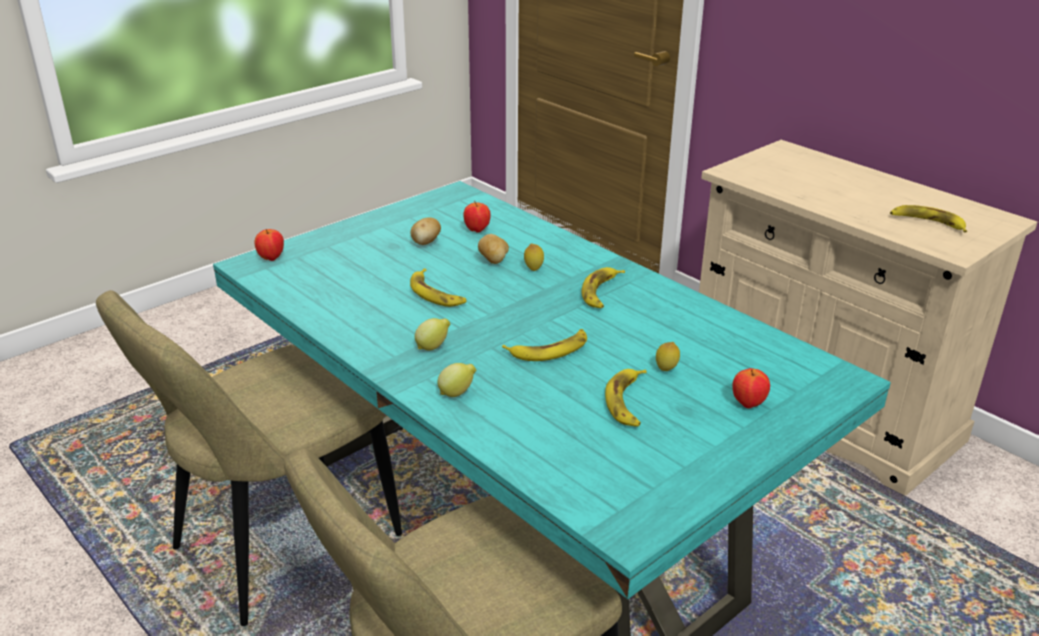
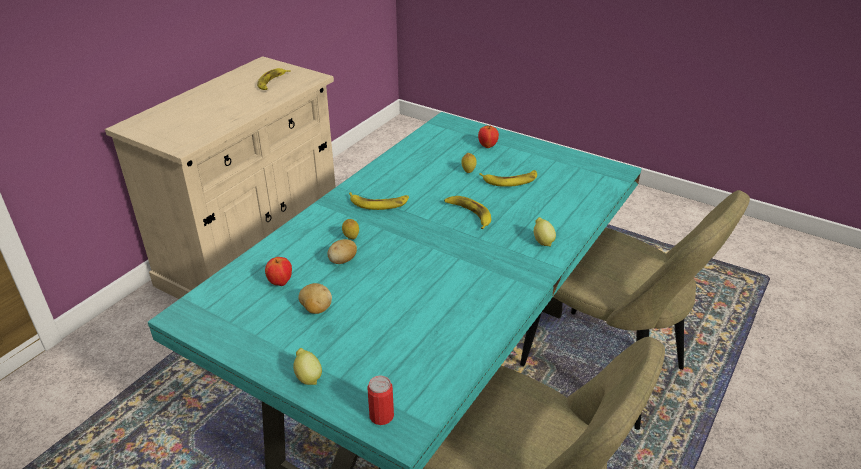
camera: 105 degrees left, 5 degrees up
apple [254,229,284,261] -> can [367,376,394,425]
banana [410,268,467,307] -> none
lemon [415,318,450,351] -> lemon moved to [293,348,322,385]

